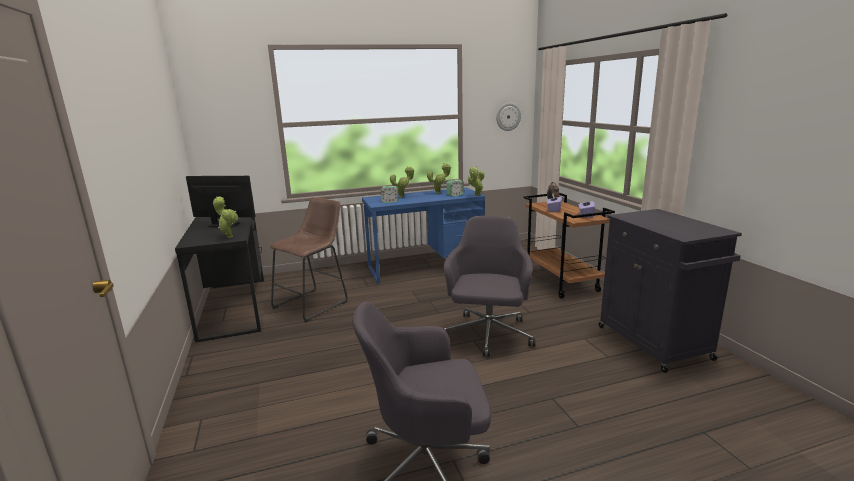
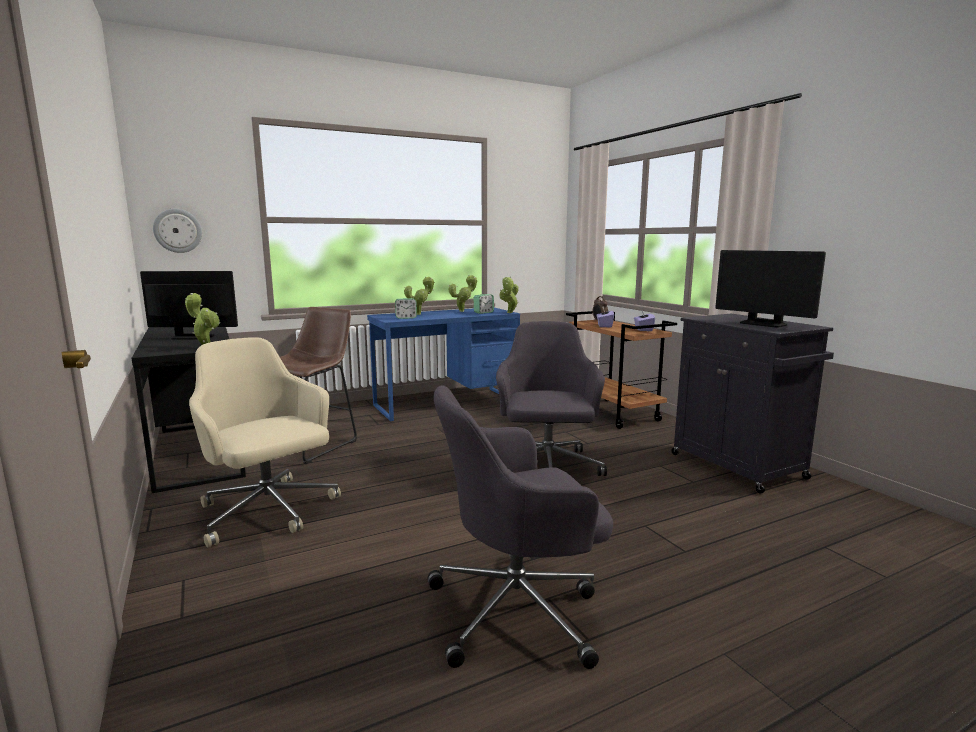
camera: 10 degrees left, 5 degrees down
wall clock [496,103,521,131] -> wall clock moved to [153,209,202,253]
none -> beige office chair [189,337,341,548]
none -> monitor [715,250,826,327]

